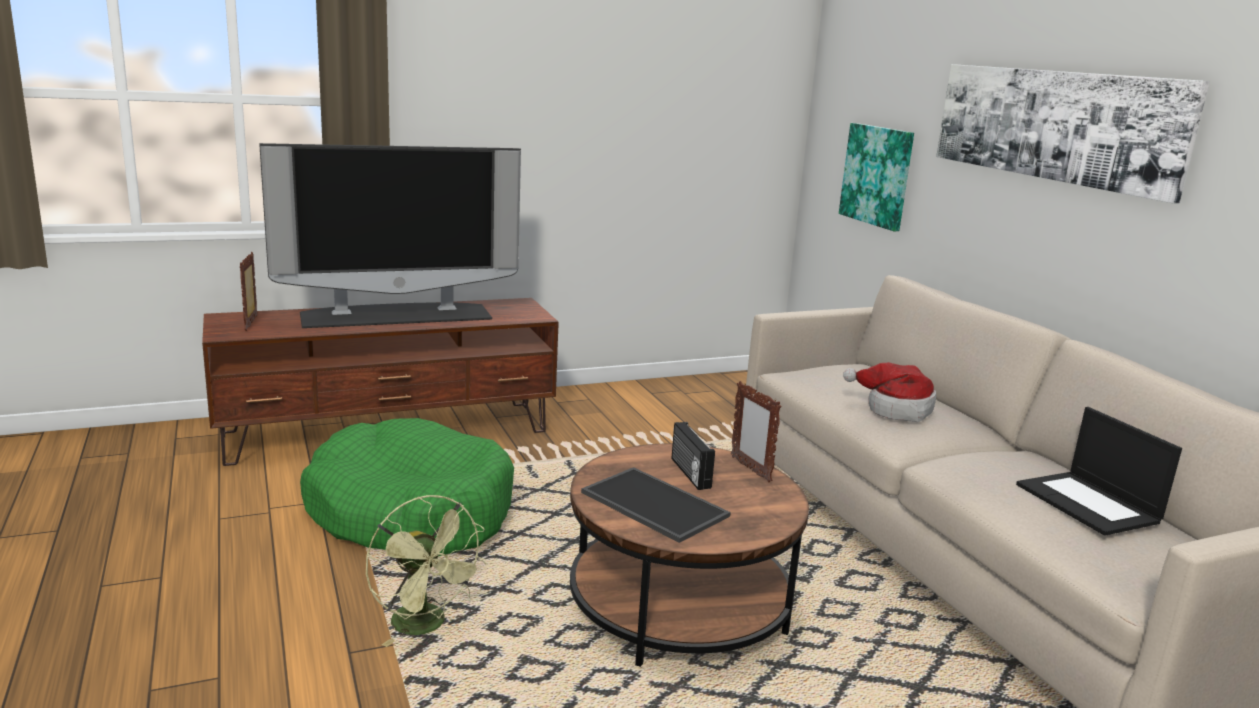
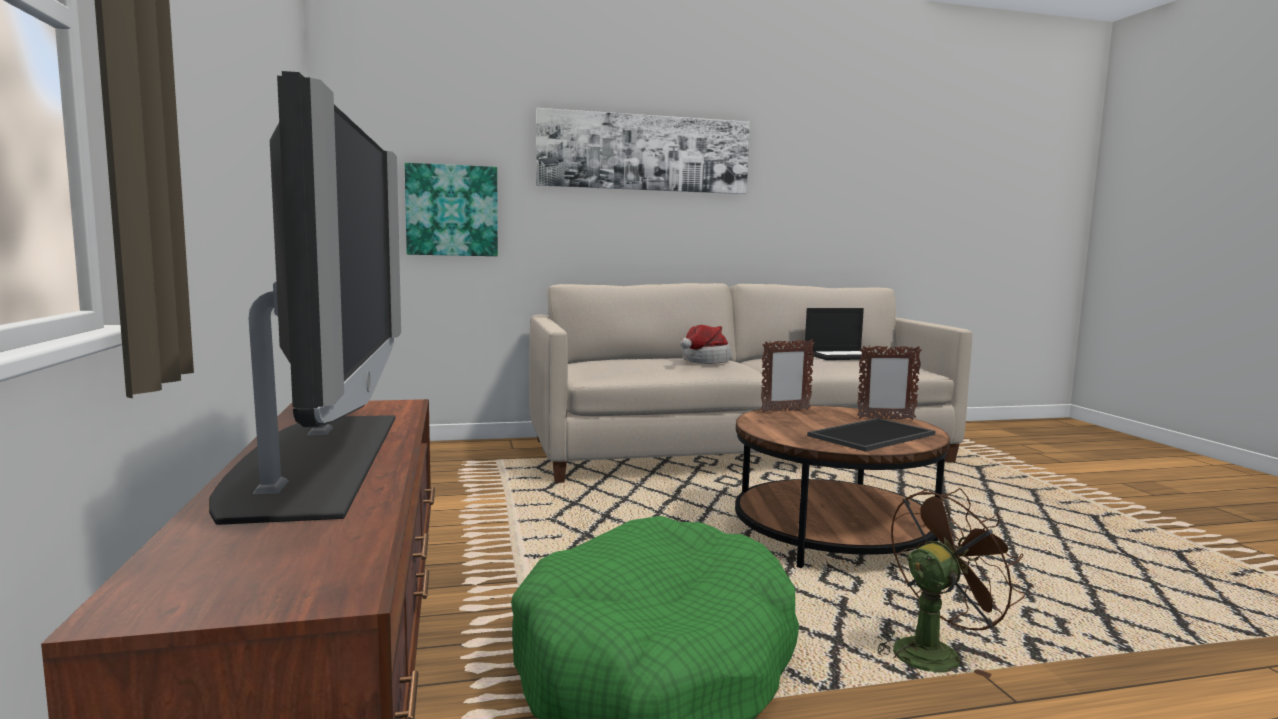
camera: 80 degrees left, 10 degrees down
picture frame [240,252,257,331] -> picture frame moved to [857,346,922,420]
green fan [366,495,487,647] -> brown fan [877,488,1025,678]
radio [672,422,715,490] -> none

